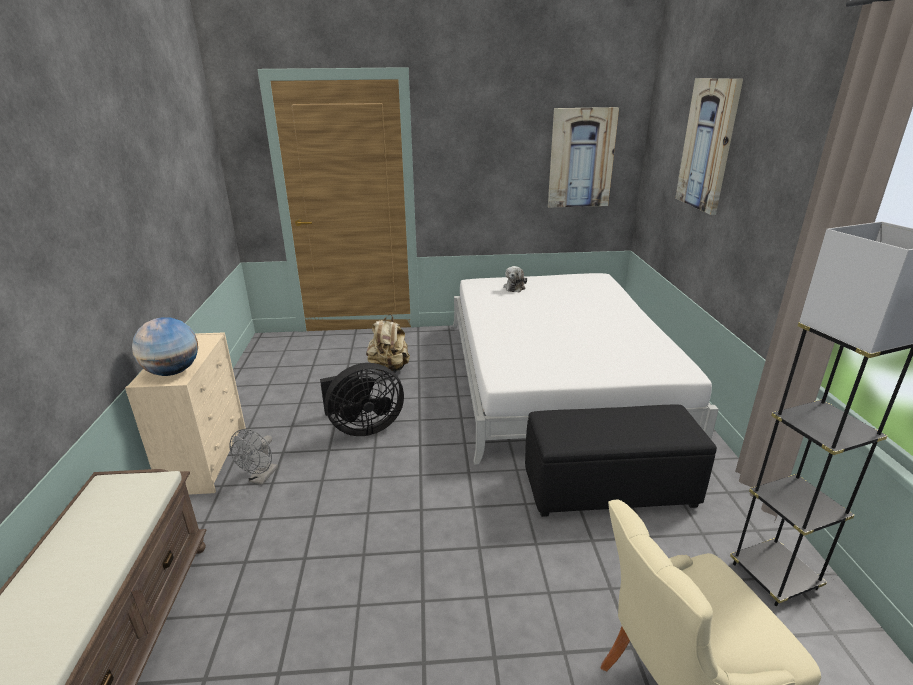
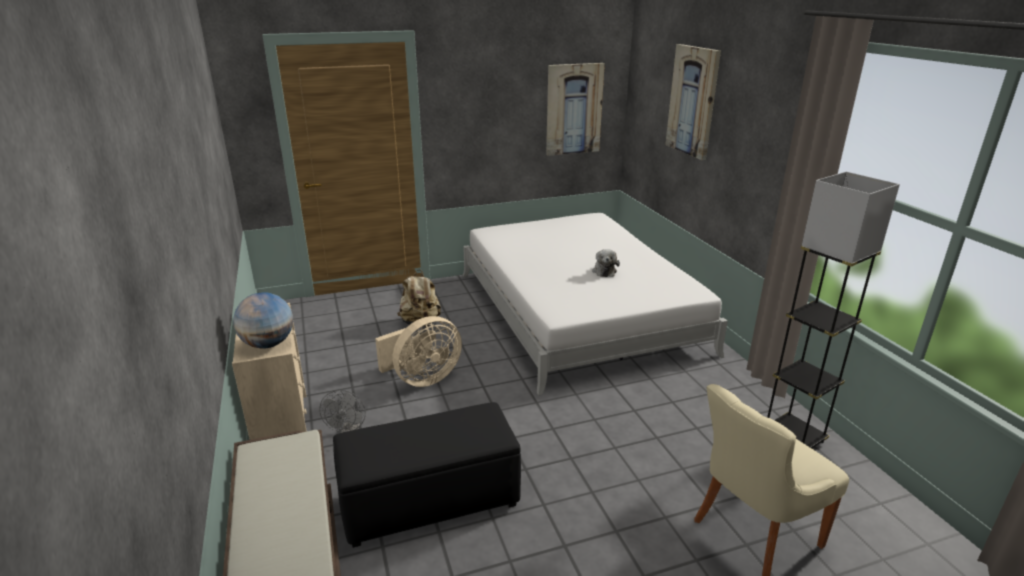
camera: 15 degrees left, 0 degrees up
black fan [320,363,404,436] -> beige fan [375,316,462,387]
plush toy [503,266,527,292] -> plush toy moved to [592,249,620,277]
black ottoman [525,405,717,517] -> black ottoman moved to [333,402,521,548]

